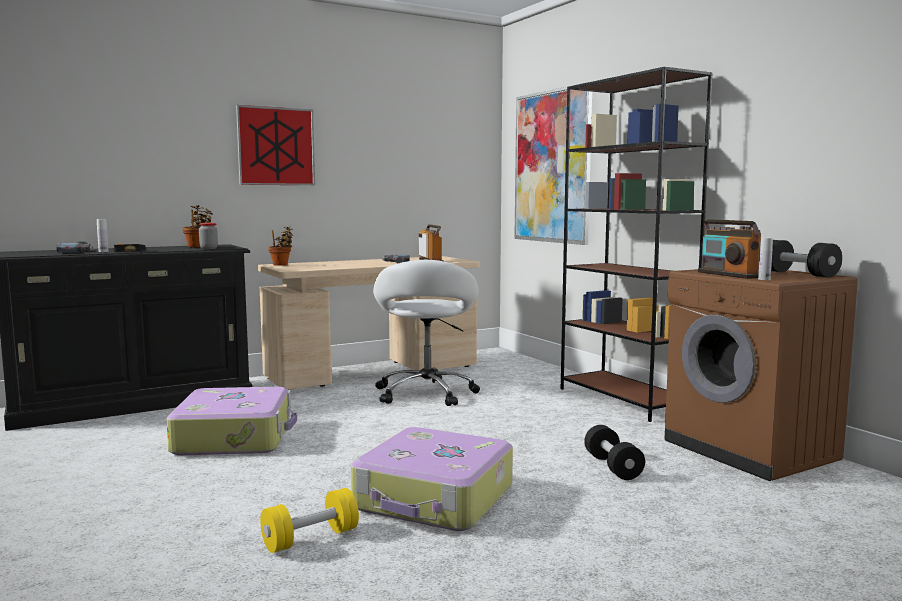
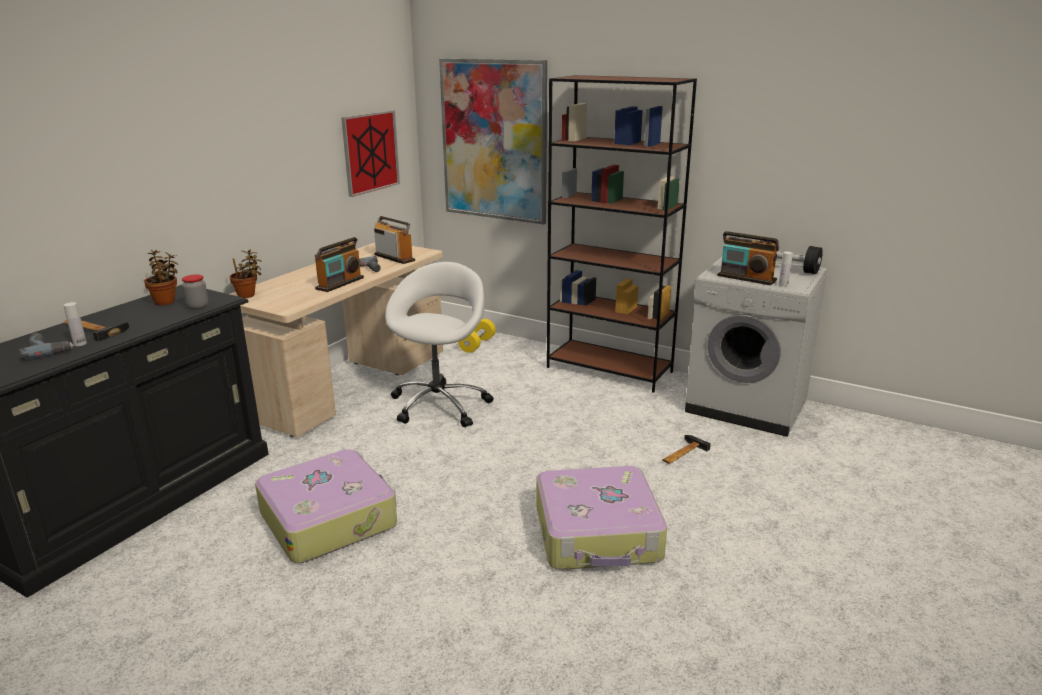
camera: 30 degrees left, 15 degrees up
picture [236,105,315,185] -> picture moved to [341,110,400,197]
yellow dumbbell [260,488,359,553] -> yellow dumbbell moved to [458,319,496,353]
white office chair [373,260,480,406] -> white office chair turned 120 degrees counterclockwise [385,262,494,427]
black dumbbell [584,425,645,480] -> hammer [662,435,711,464]
brown washing machine [665,269,858,481] -> white washing machine [685,257,827,437]
none -> radio [315,237,364,292]

